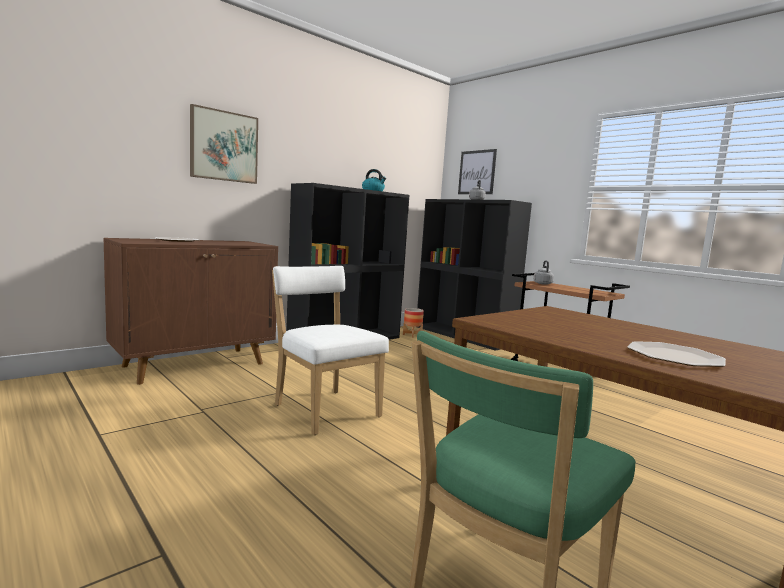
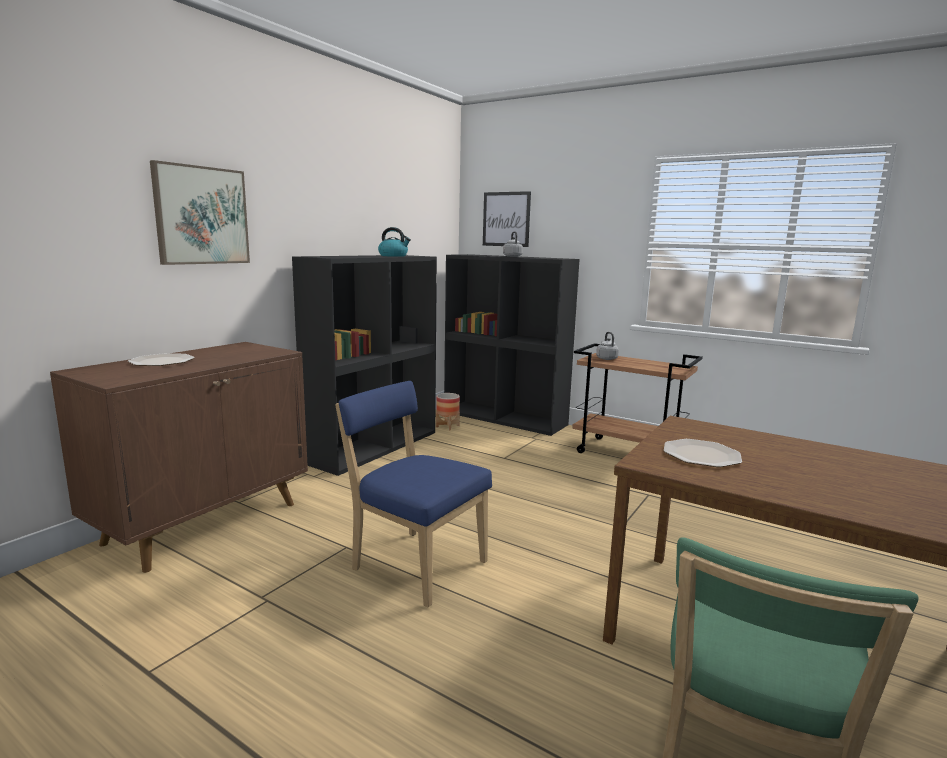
camera: 15 degrees left, 5 degrees up
white chair [272,266,389,435] -> blue chair [335,381,492,607]
plate [627,341,726,367] -> plate moved to [664,439,742,467]

